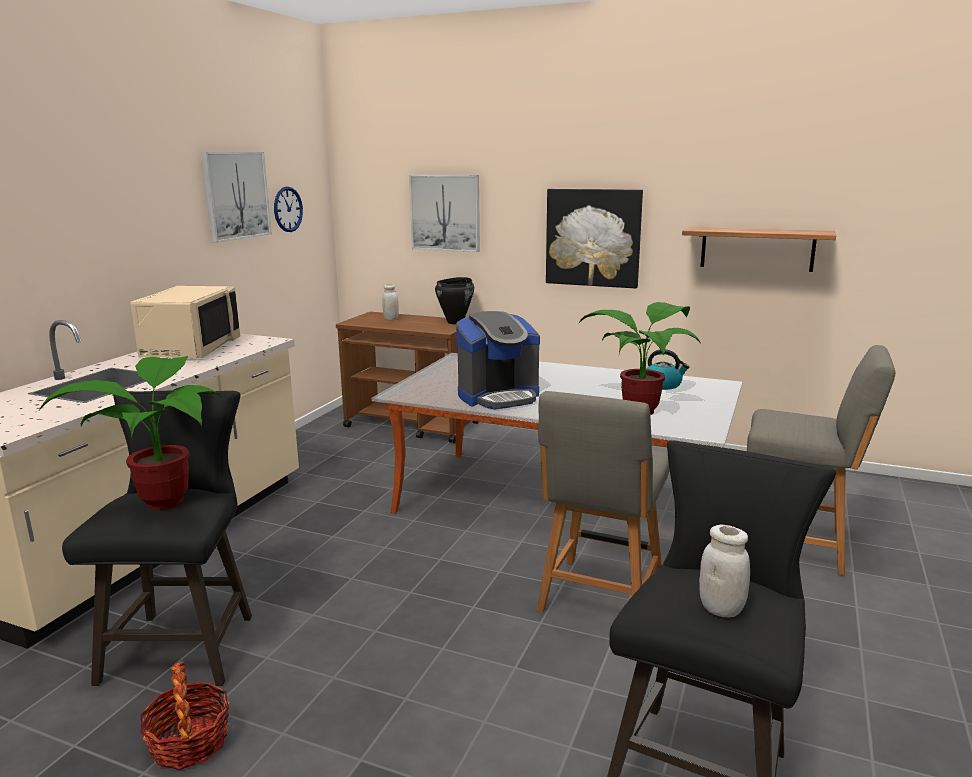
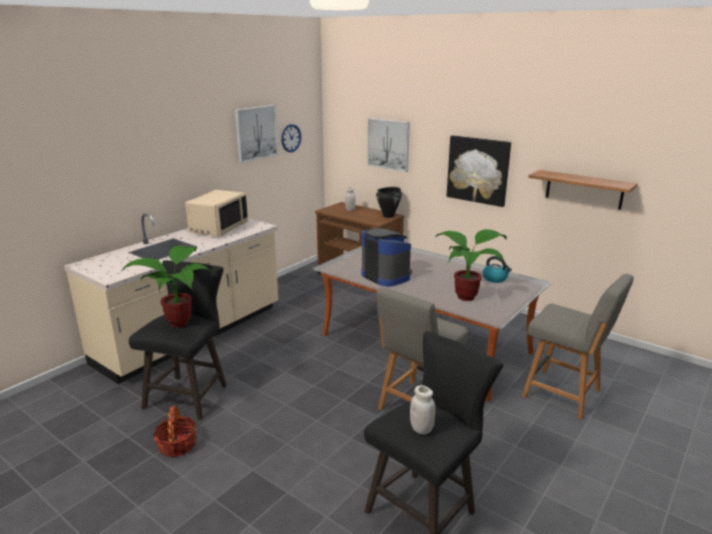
camera: 15 degrees right, 5 degrees up
coffee machine [456,311,540,410] -> coffee machine turned 120 degrees counterclockwise [361,228,412,286]

